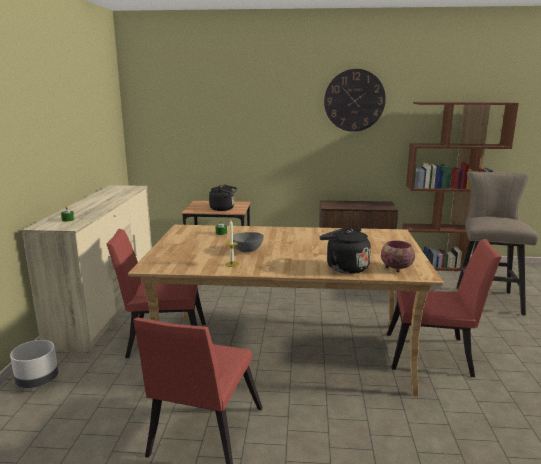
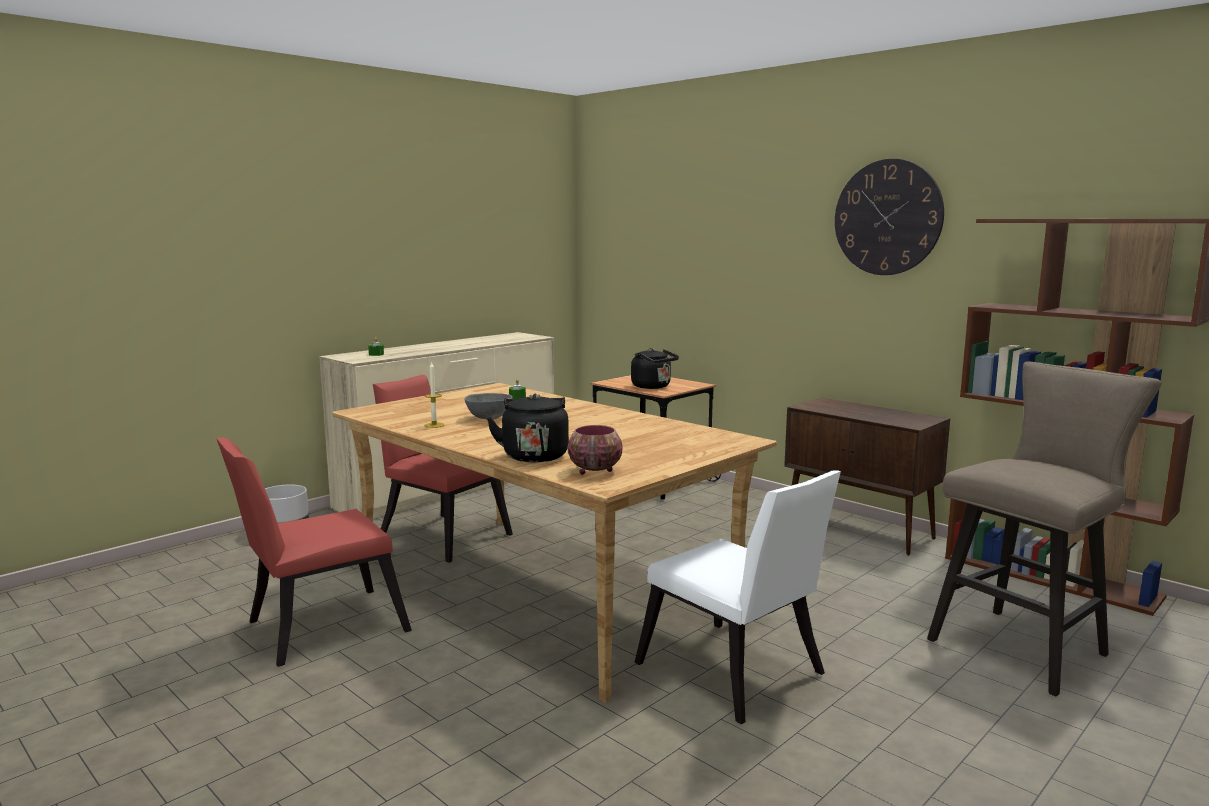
camera: 40 degrees right, 5 degrees down
red chair [387,239,501,377] -> white chair [635,471,841,724]

